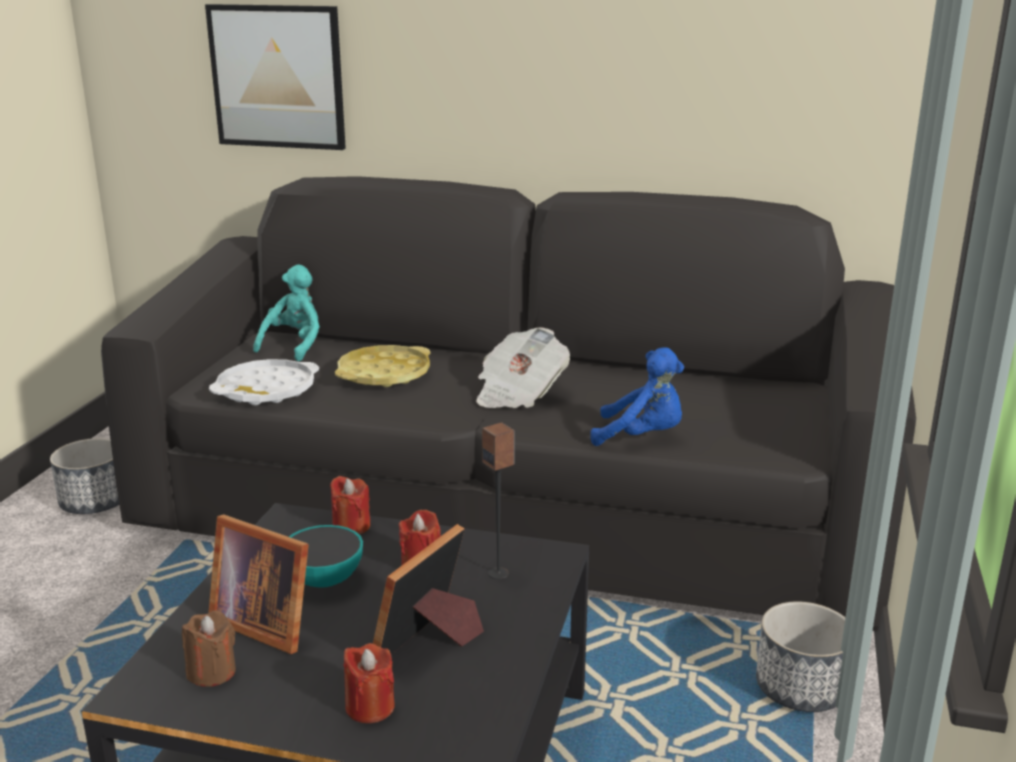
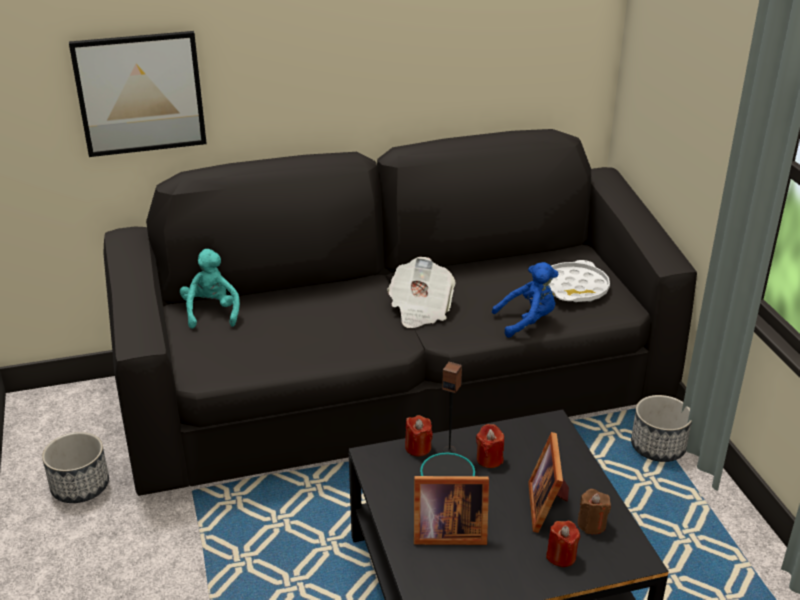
camera: 30 degrees left, 10 degrees up
brown candle [182,610,236,687] -> brown candle moved to [578,489,611,534]
white tray [209,359,319,405] -> white tray moved to [548,260,610,302]
yellow tray [335,345,430,387] -> none
speaker [482,423,514,579] -> speaker moved to [442,362,462,453]

